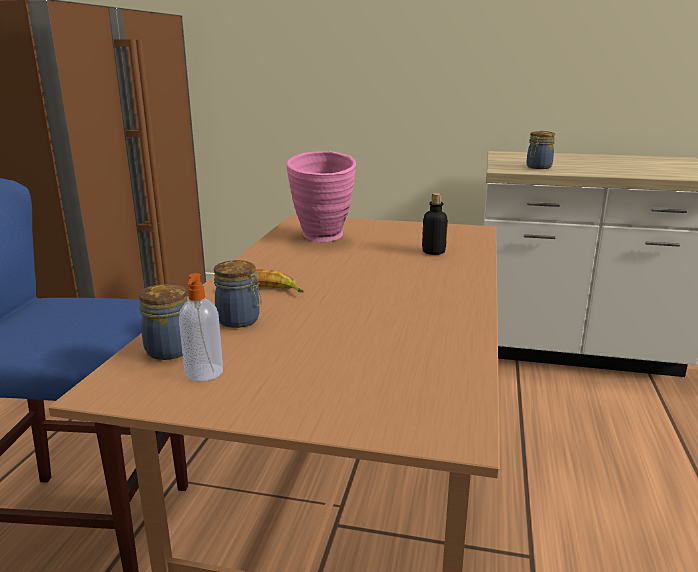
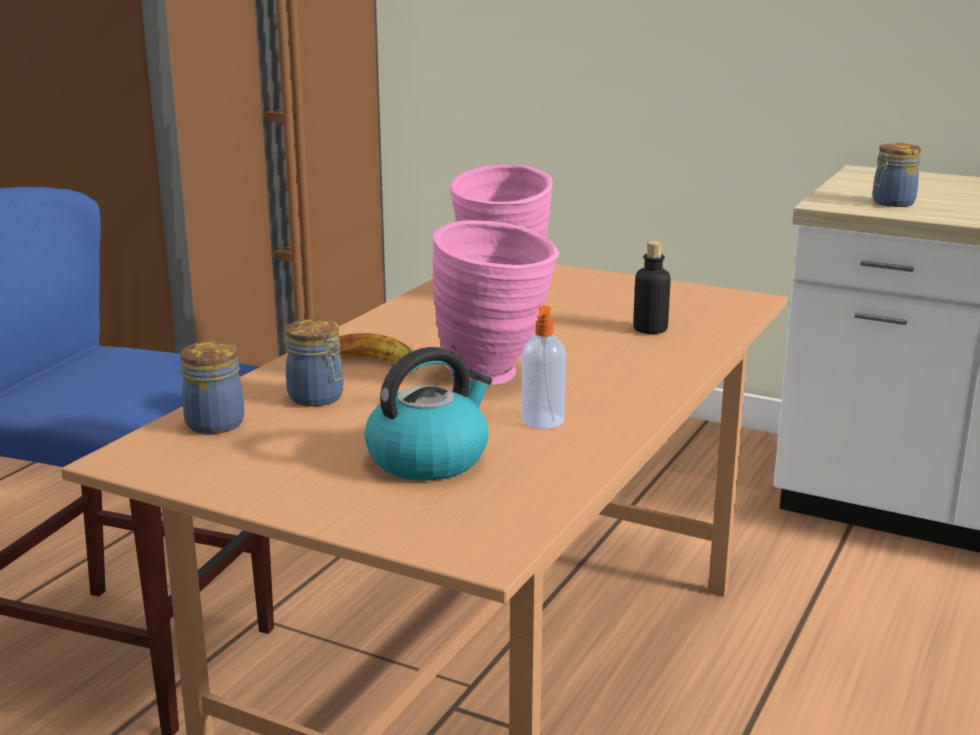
camera: 15 degrees right, 0 degrees up
soap dispenser [179,273,223,381] -> soap dispenser moved to [522,306,566,429]
none -> kettle [364,347,492,480]
none -> pink vase [433,220,560,385]

